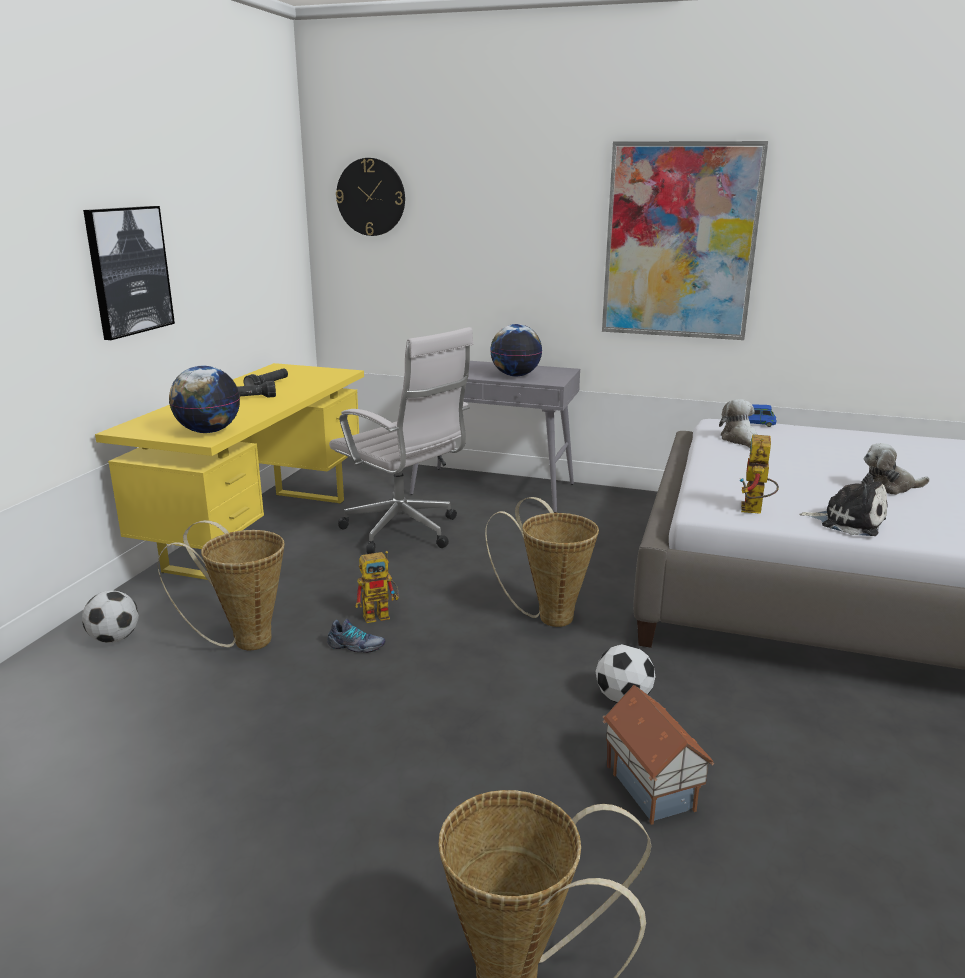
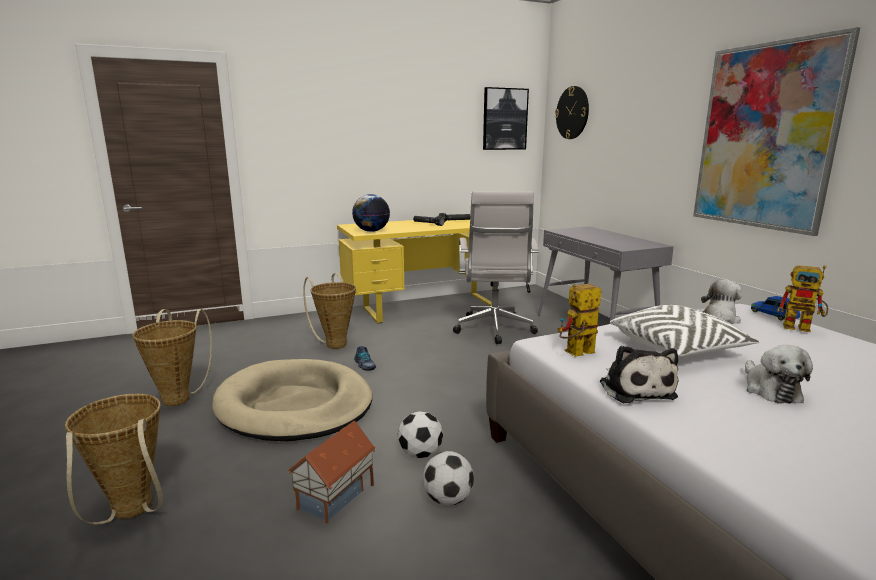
camera: 50 degrees right, 5 degrees down
football [82,591,139,643] -> football moved to [423,451,474,506]
picture [83,206,175,340] -> picture moved to [483,87,529,150]
toy robot [355,551,399,623] -> toy robot moved to [777,265,828,332]
basket [485,497,599,627] -> basket moved to [132,309,212,406]
globe [490,324,542,377] -> none
plush toy [861,443,930,495] -> plush toy turned 135 degrees counterclockwise [745,345,813,404]
none -> beige dog bed [212,359,372,442]
none -> white pillow [610,305,759,357]

